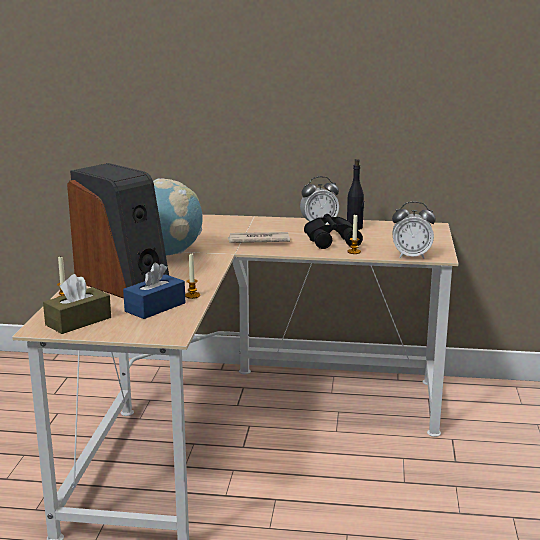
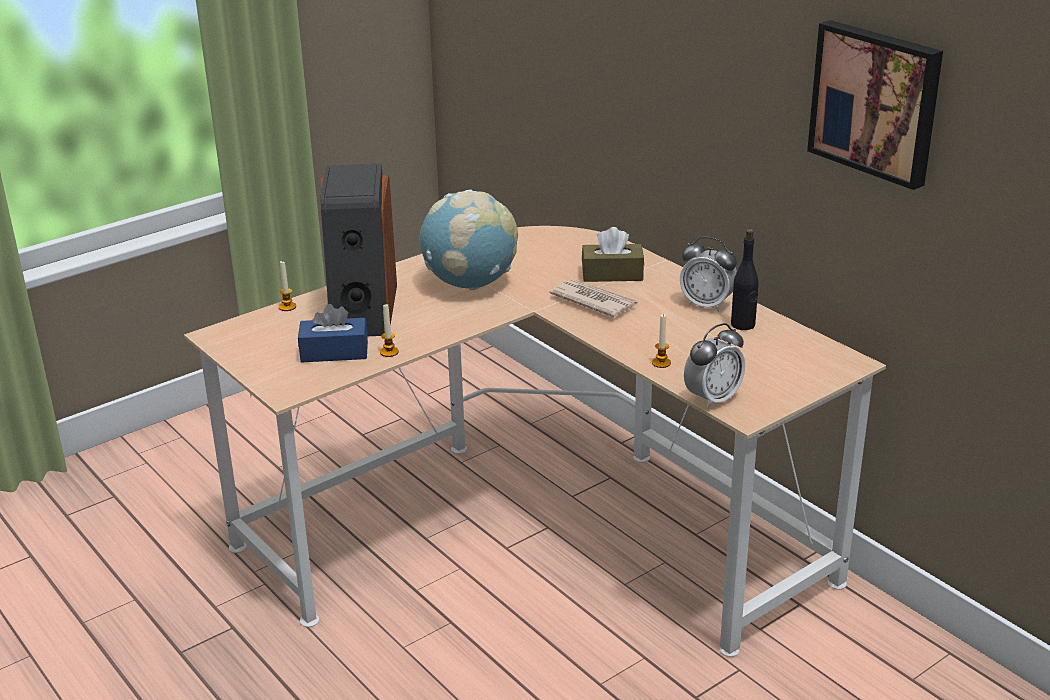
camera: 45 degrees right, 10 degrees up
brown tissue box [43,274,111,334] -> brown tissue box moved to [582,227,644,282]
black binoculars [304,214,363,249] -> none
alarm clock [392,201,436,259] -> alarm clock turned 90 degrees counterclockwise [684,323,745,409]
none -> picture [807,20,943,190]

